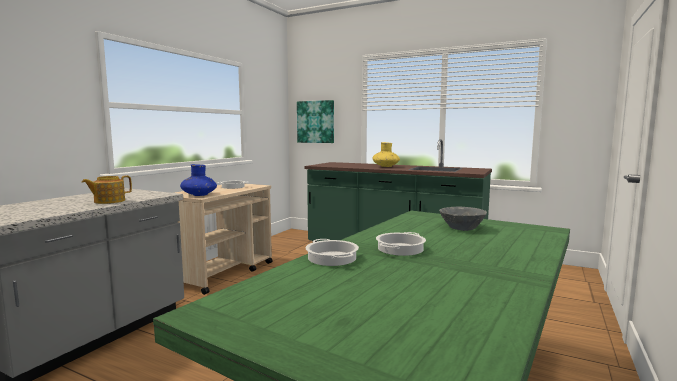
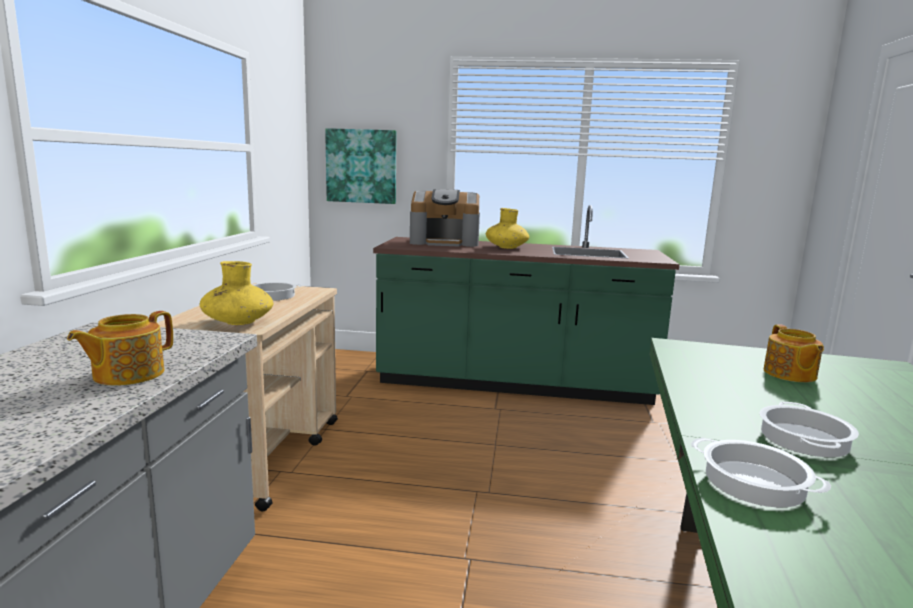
camera: 20 degrees left, 5 degrees up
blue vase [180,164,217,196] -> yellow vase [199,261,274,325]
grey bowl [439,207,487,231] -> teapot [764,324,824,382]
none -> coffee machine [410,189,480,247]

